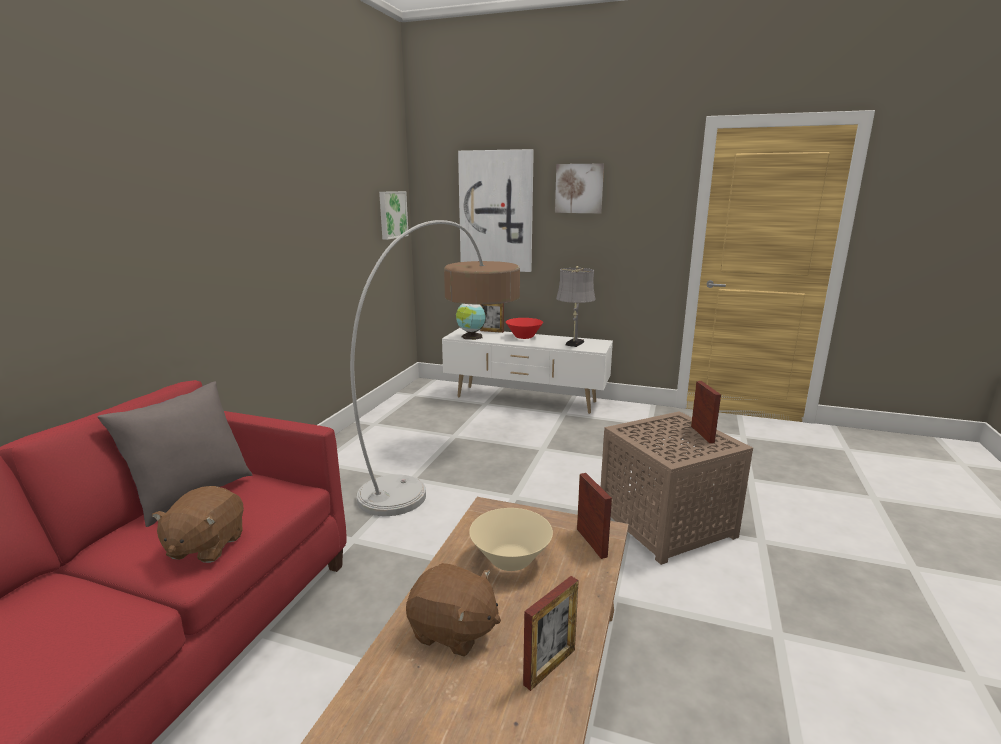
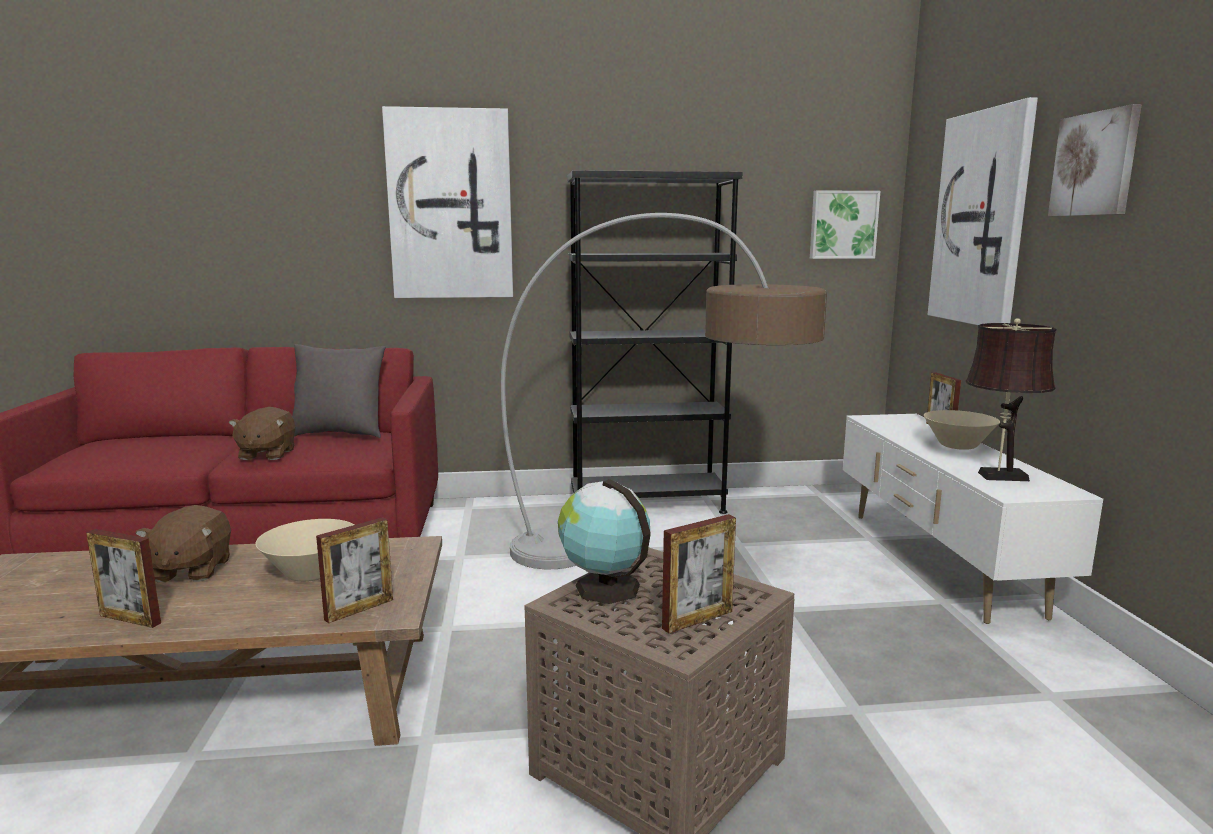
camera: 65 degrees right, 5 degrees down
brown plush toy [152,486,244,563] -> brown plush toy turned 75 degrees counterclockwise [228,407,296,460]
globe [456,304,487,340] -> globe moved to [558,479,651,604]
red bowl [506,318,543,339] -> beige bowl [924,410,1000,450]
grey table lamp [556,266,596,347] -> brown table lamp [965,318,1056,481]
none -> picture [382,106,513,298]
none -> black bookcase [567,170,743,514]

